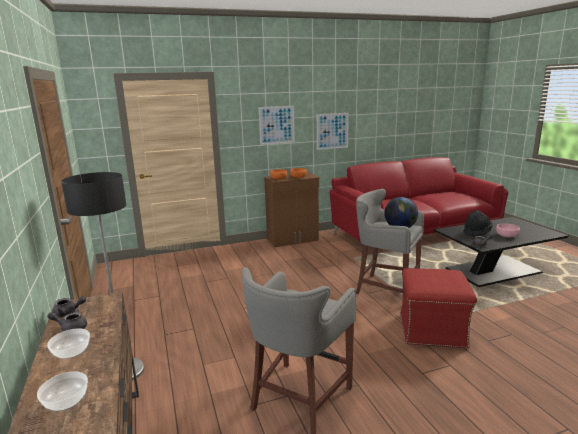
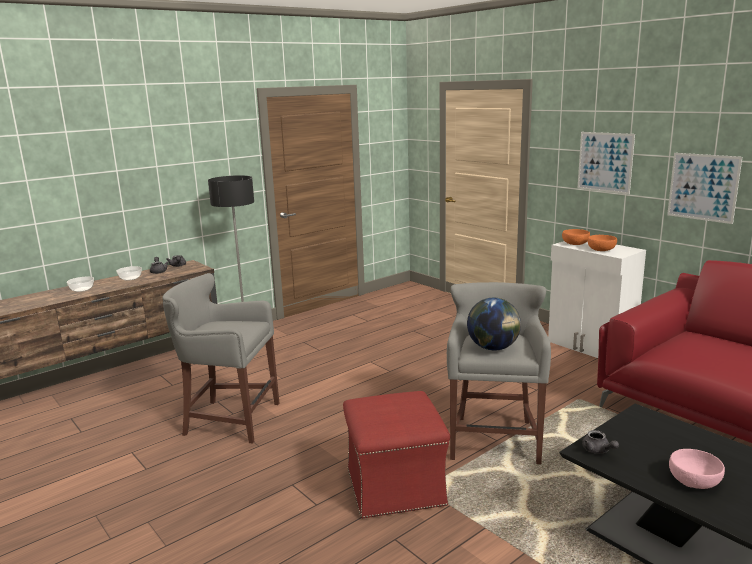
camera: 70 degrees right, 0 degrees up
brown cabinet [264,172,319,247] -> white cabinet [548,241,646,358]
black hat [464,210,493,237] -> none

